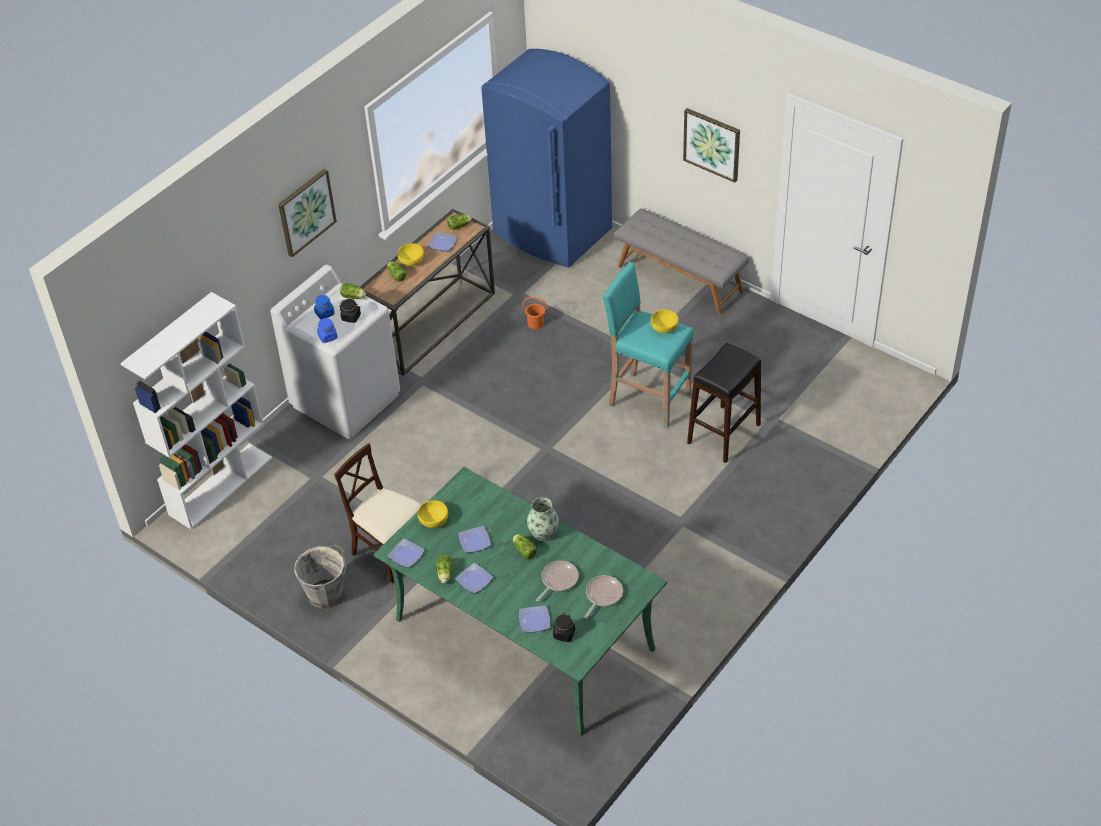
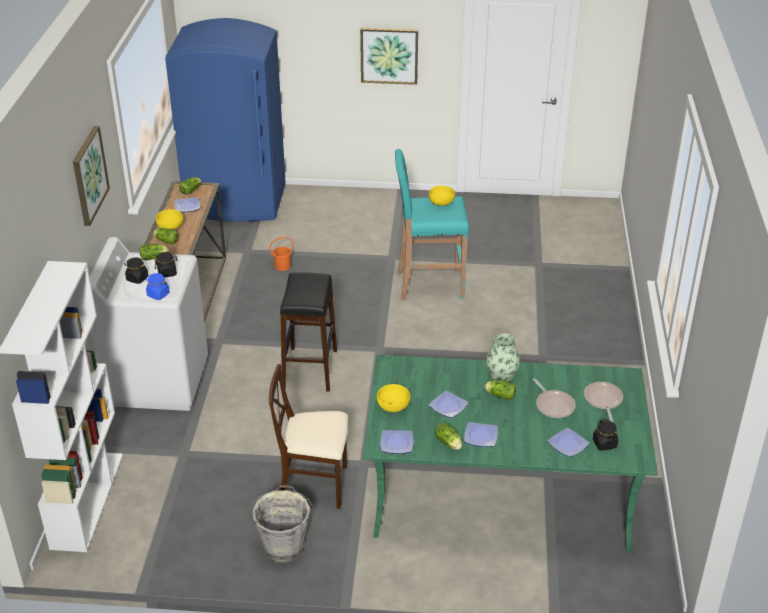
camera: 35 degrees left, 10 degrees down
blue jar [314,295,335,319] -> black jar [124,257,148,284]
frying pan [536,561,579,601] -> frying pan turned 150 degrees clockwise [533,378,576,418]
grey bench [614,208,749,315] -> none
black stool [687,343,761,463] -> black stool moved to [280,272,337,392]

